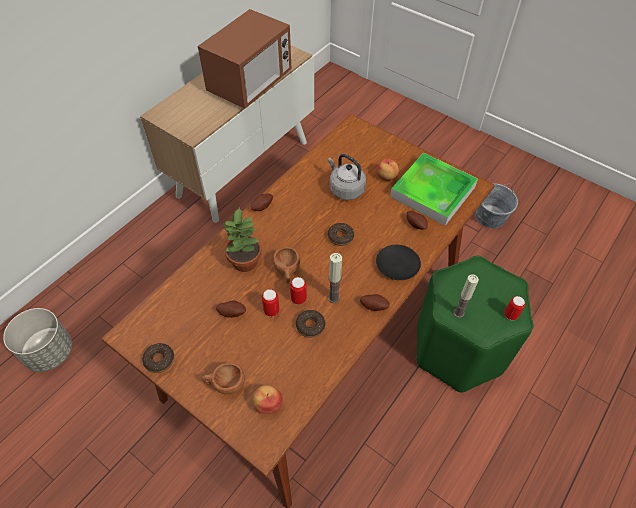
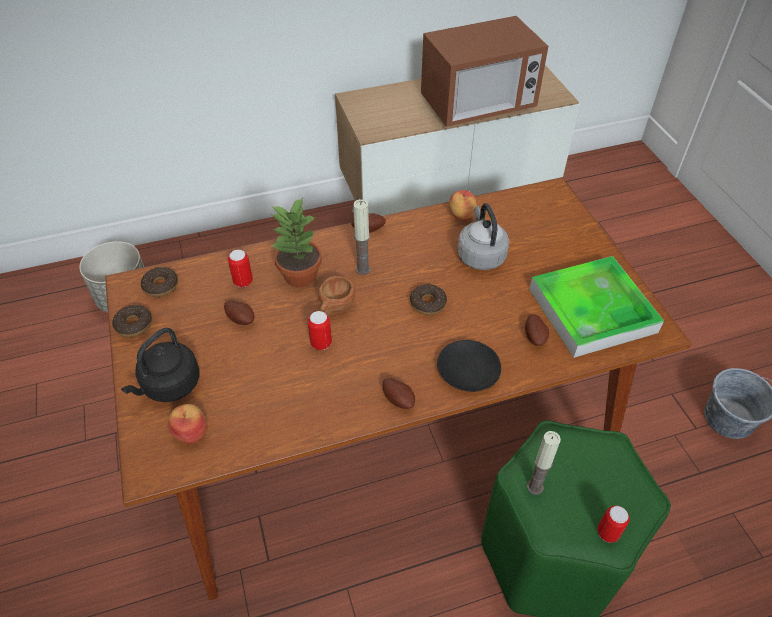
camera: 35 degrees right, 5 degrees down
brown cup [202,363,245,395] -> black kettle [121,328,200,402]
can [262,289,279,317] -> can moved to [228,250,253,287]
donut [296,310,326,338] -> donut moved to [141,267,178,297]
candle [328,253,342,303] -> candle moved to [353,199,370,275]
apple [376,159,399,181] -> apple moved to [449,190,478,221]

